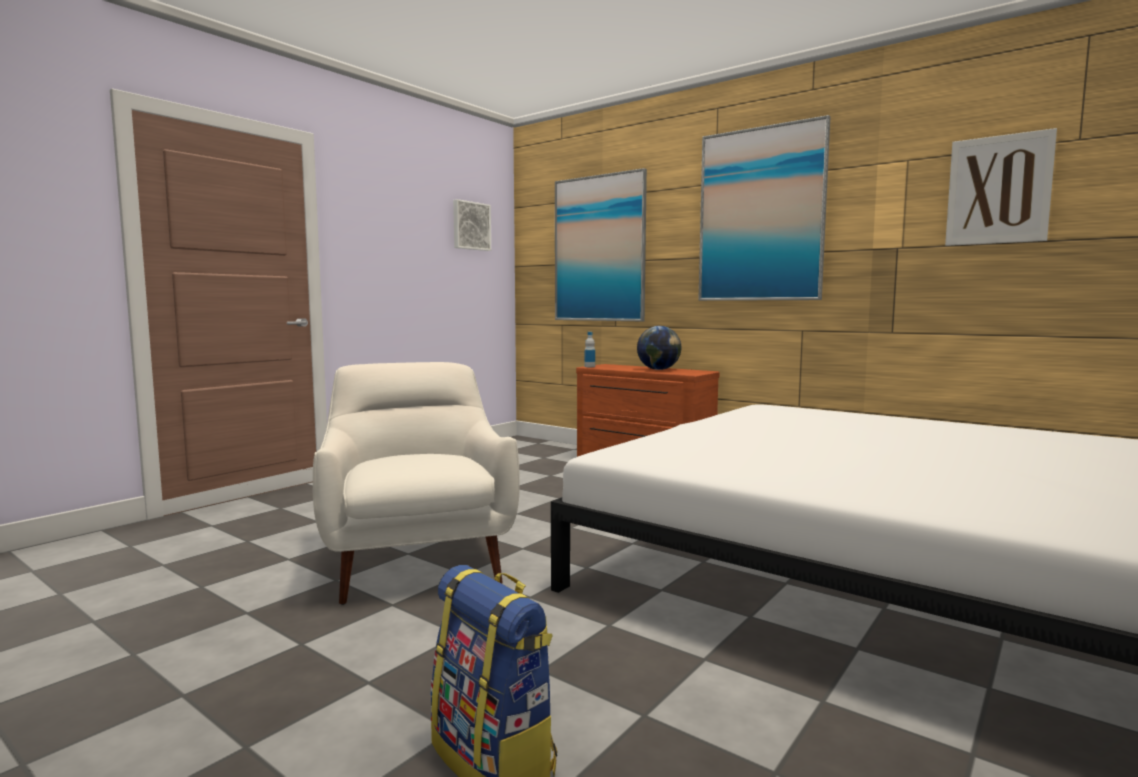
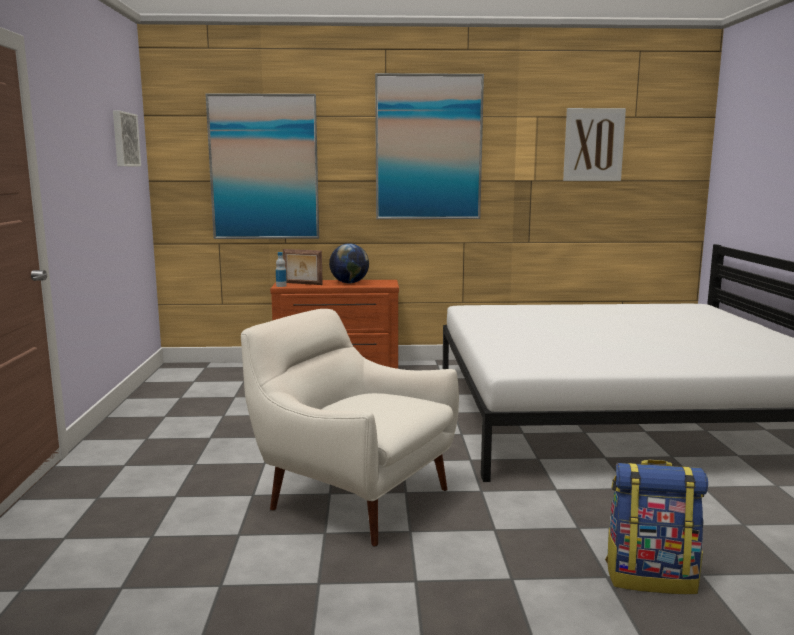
camera: 40 degrees left, 5 degrees up
none -> picture frame [283,249,323,285]

